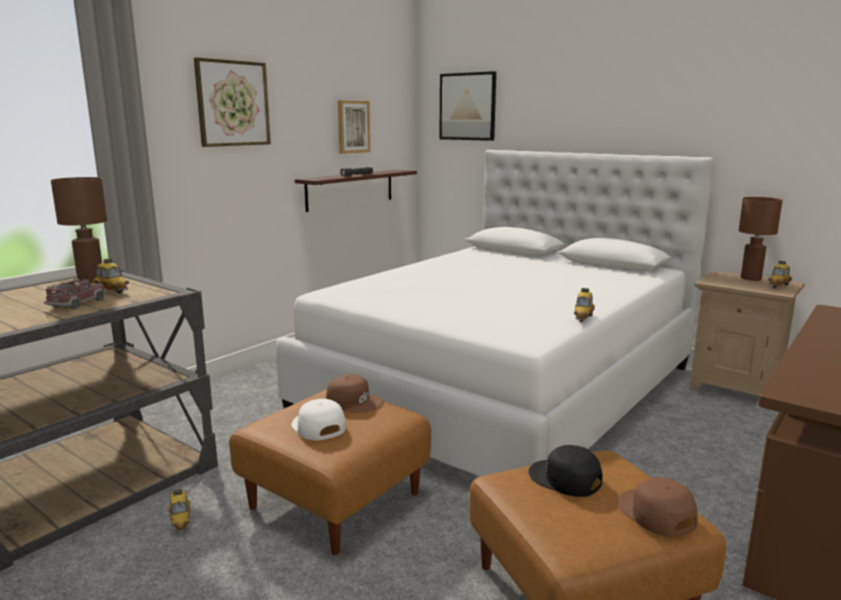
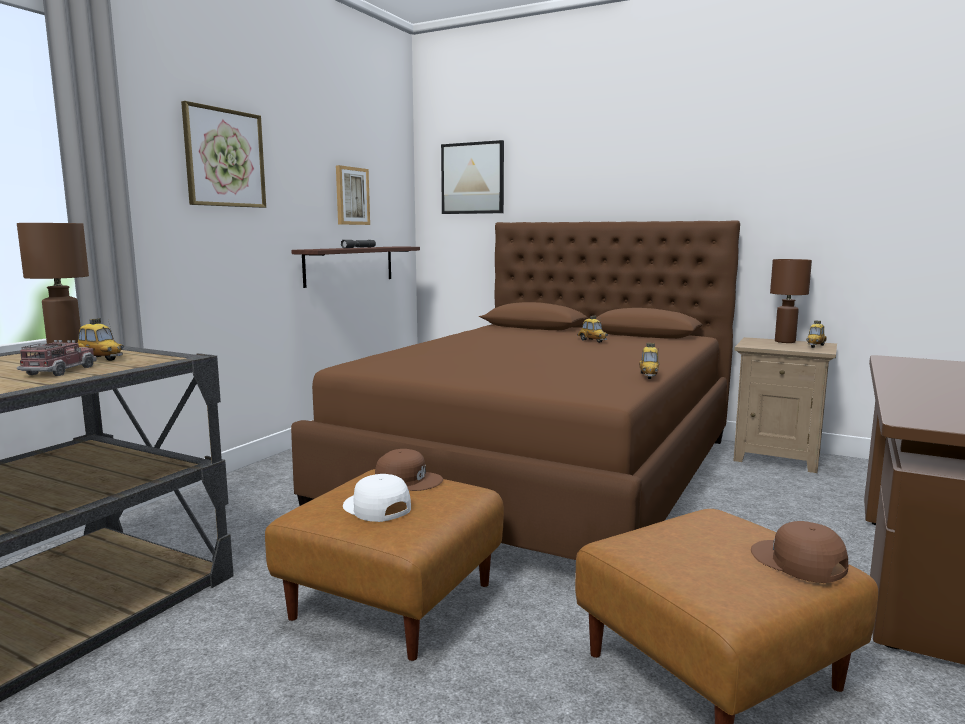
camera: 10 degrees left, 5 degrees down
toy car [169,489,190,533] -> toy car moved to [577,316,608,343]
white bed [276,150,714,477] -> brown bed [291,221,740,560]
black cap [529,445,602,497] -> none

